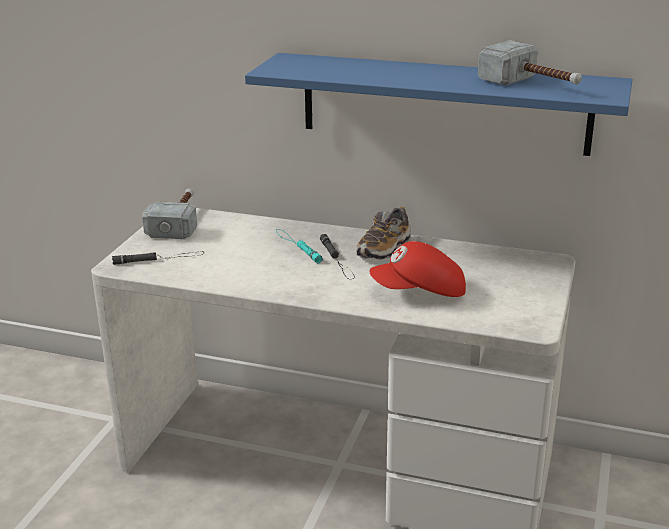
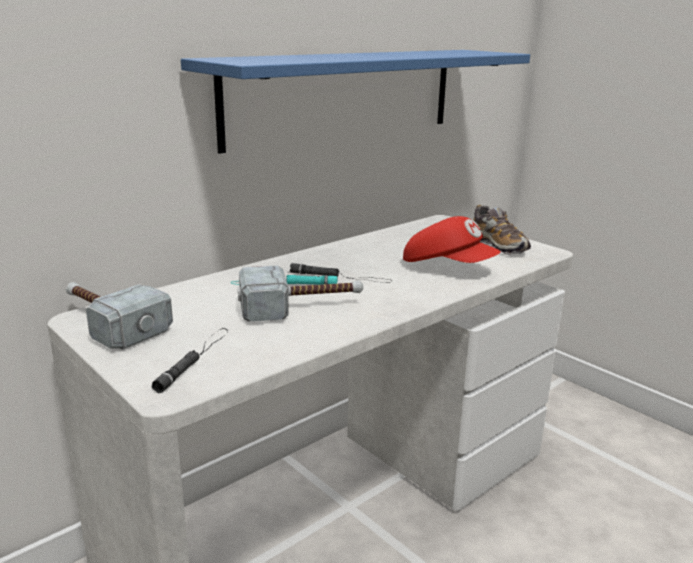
camera: 60 degrees left, 5 degrees down
shoe [356,207,411,260] -> shoe moved to [473,205,531,255]
red cap [369,241,466,297] -> red cap turned 75 degrees counterclockwise [403,216,501,263]
hammer [478,40,582,85] -> hammer moved to [238,265,363,322]

